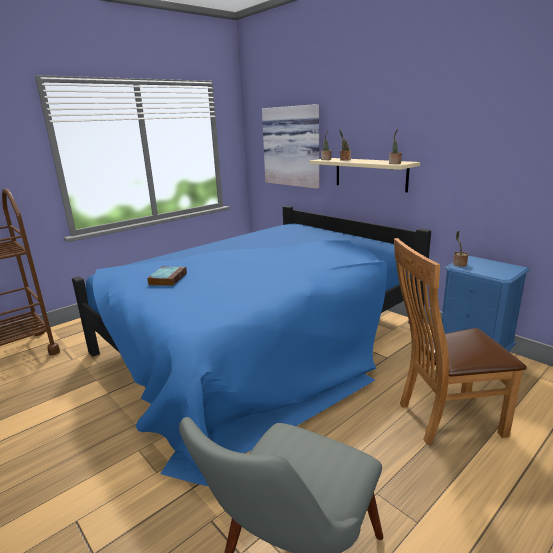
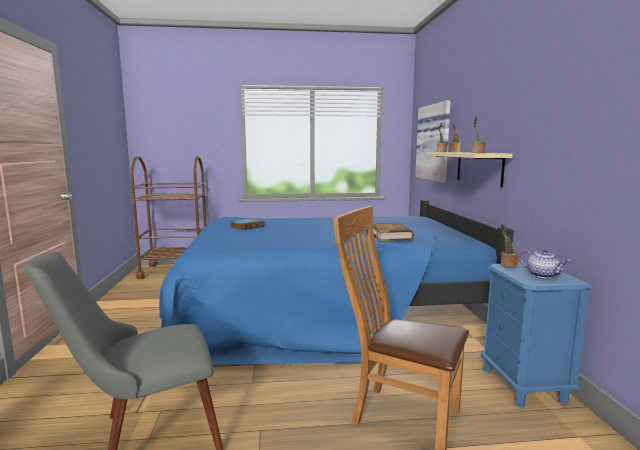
camera: 35 degrees right, 10 degrees down
none -> book [373,223,414,241]
none -> teapot [520,249,570,278]

